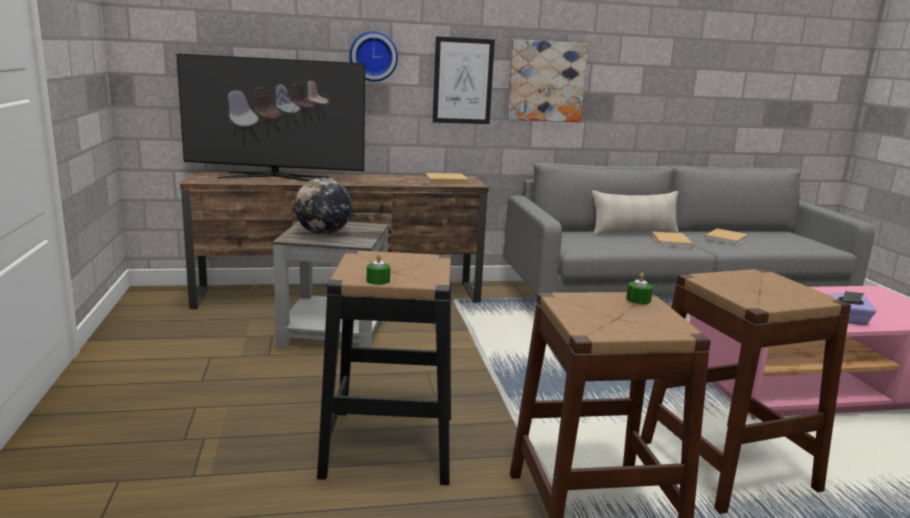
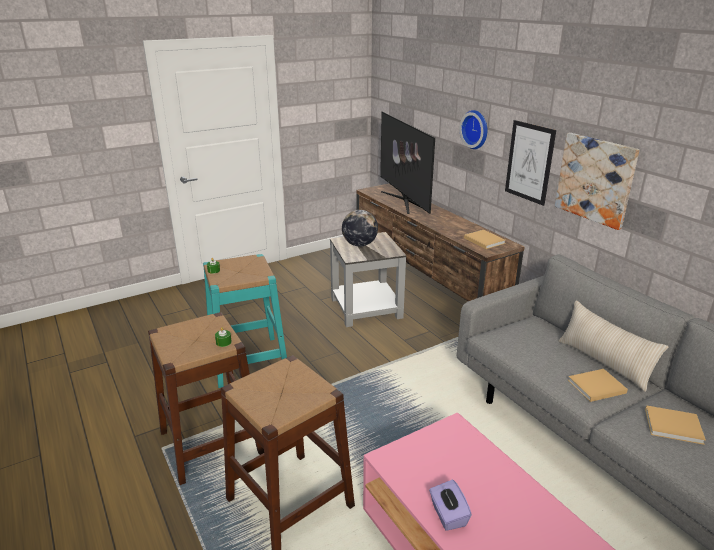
camera: 70 degrees right, 10 degrees up
black stool [317,251,451,485] -> turquoise stool [203,254,287,388]

